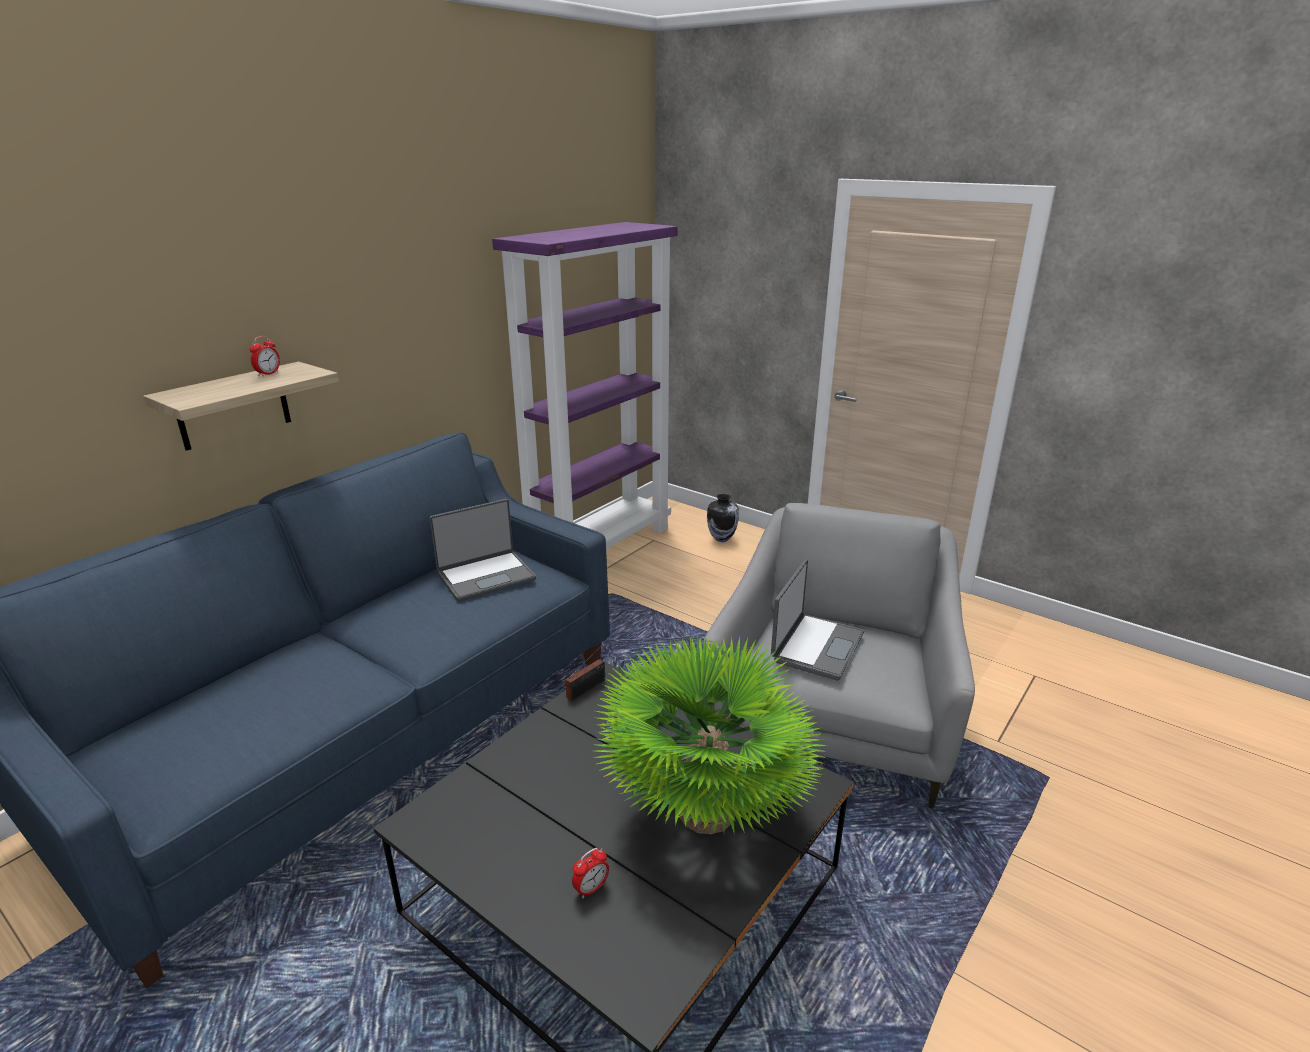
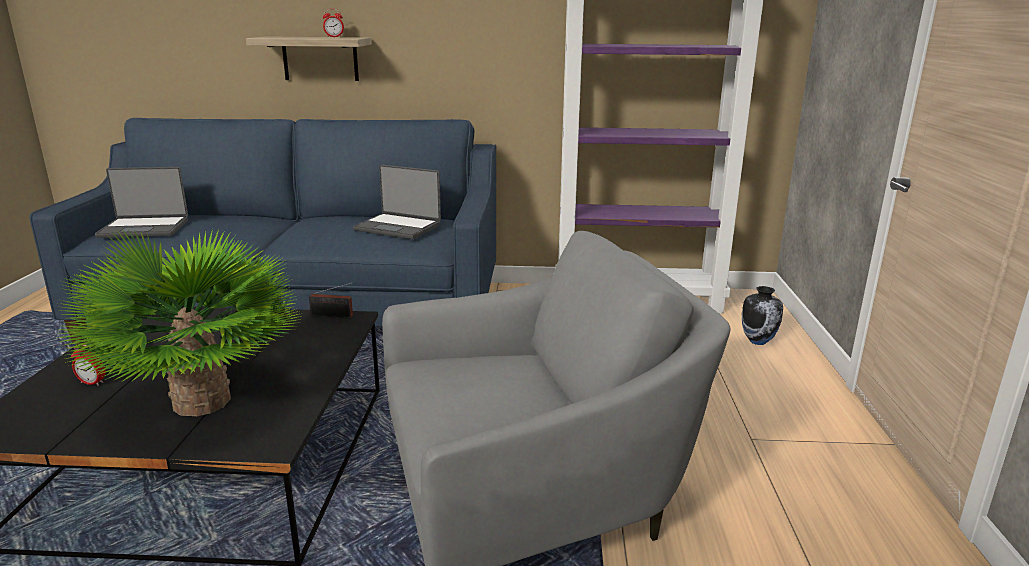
camera: 55 degrees right, 5 degrees down
laptop [771,559,864,681] -> laptop moved to [95,167,188,238]

